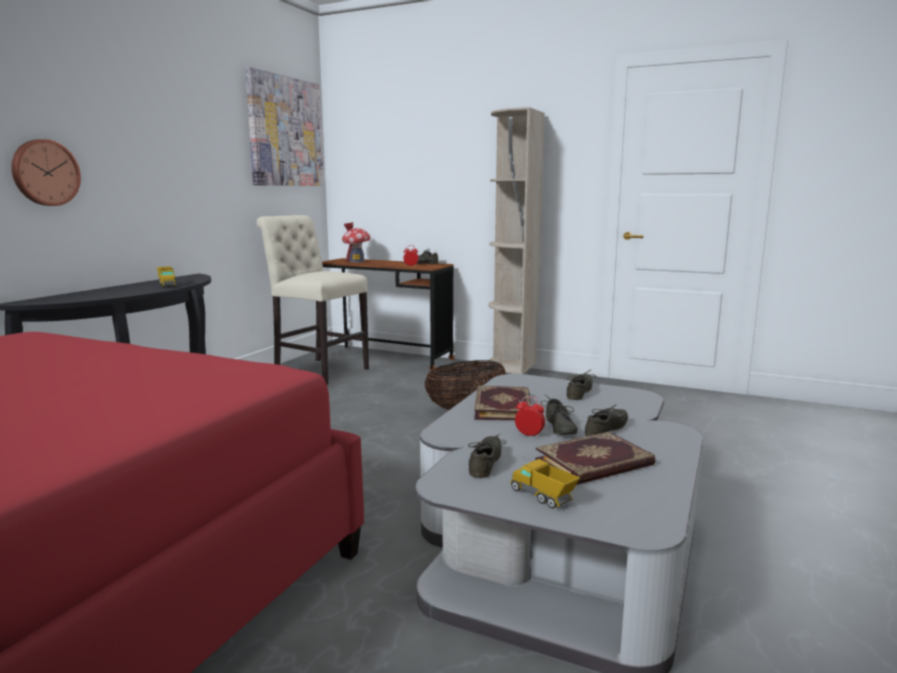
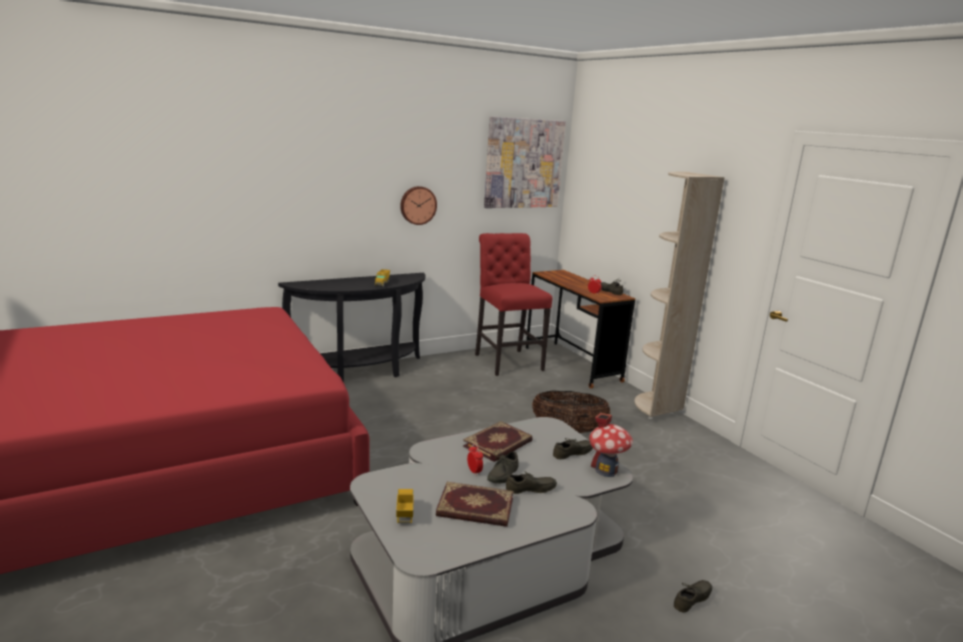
camera: 35 degrees right, 5 degrees up
wall clock [11,139,81,206] -> wall clock moved to [400,186,437,225]
beige stool [257,215,369,385] -> red stool [475,233,552,376]
toy house [342,222,371,262] -> toy house moved to [589,413,633,477]
grey shoe [468,434,507,478] -> grey shoe moved to [674,580,712,612]

